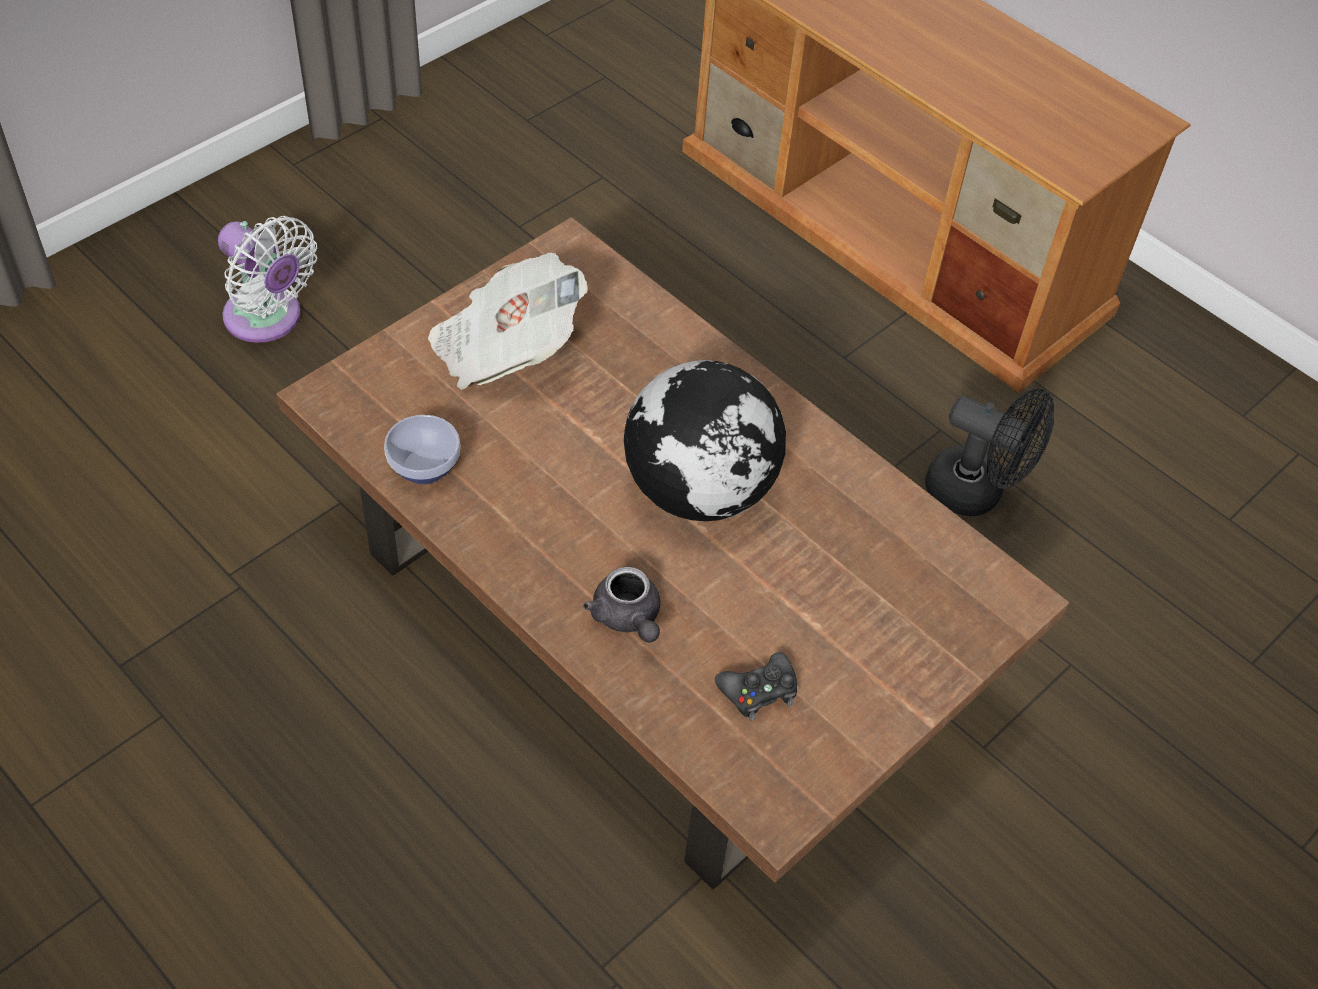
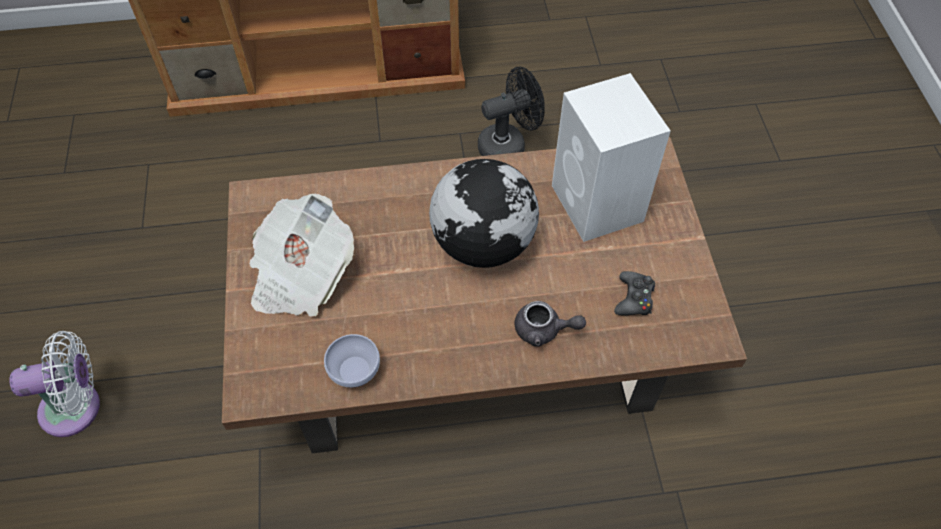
camera: 50 degrees left, 5 degrees up
none -> white speaker [552,73,671,242]

